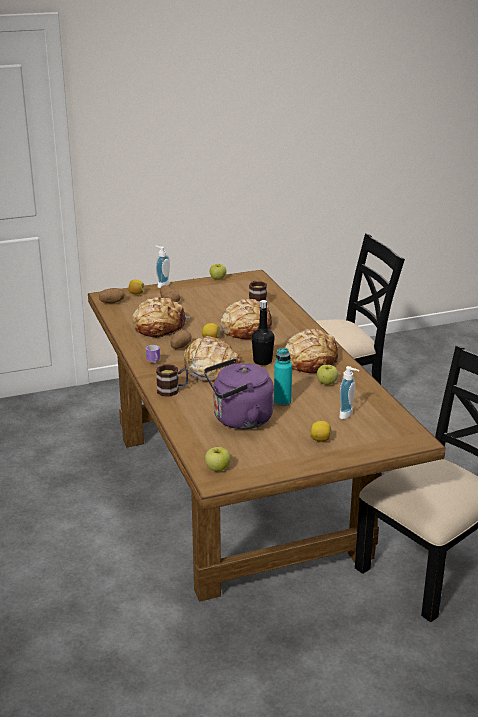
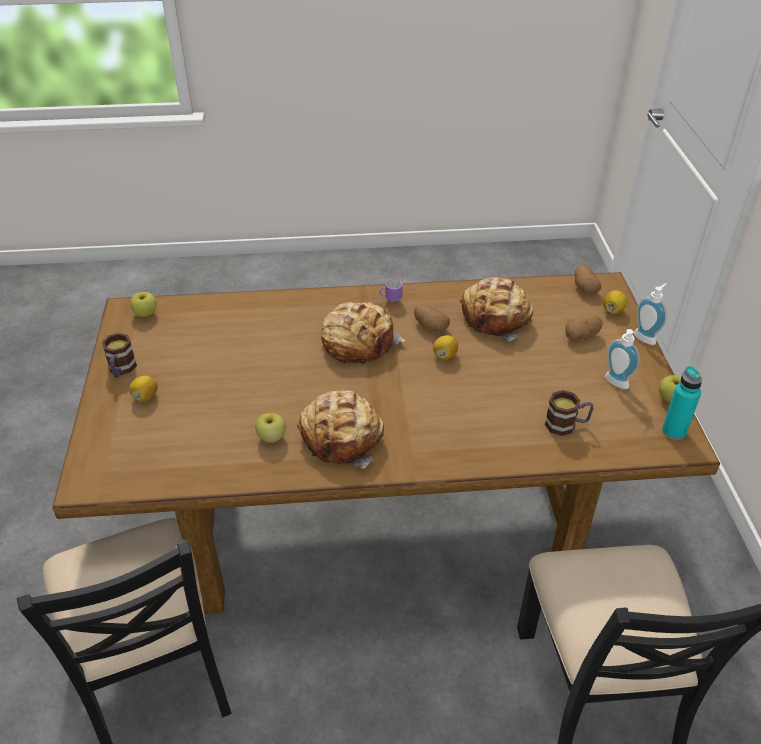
camera: 105 degrees right, 15 degrees up
mug [156,364,188,397] -> mug moved to [102,333,137,378]
purple kettle [204,358,274,429] -> none
bread [220,299,272,339] -> none
black bottle [252,300,275,365] -> none
turquoise bottle [274,348,292,406] -> turquoise bottle moved to [662,366,702,440]
soap dispenser [339,366,359,419] -> soap dispenser moved to [605,329,639,389]

